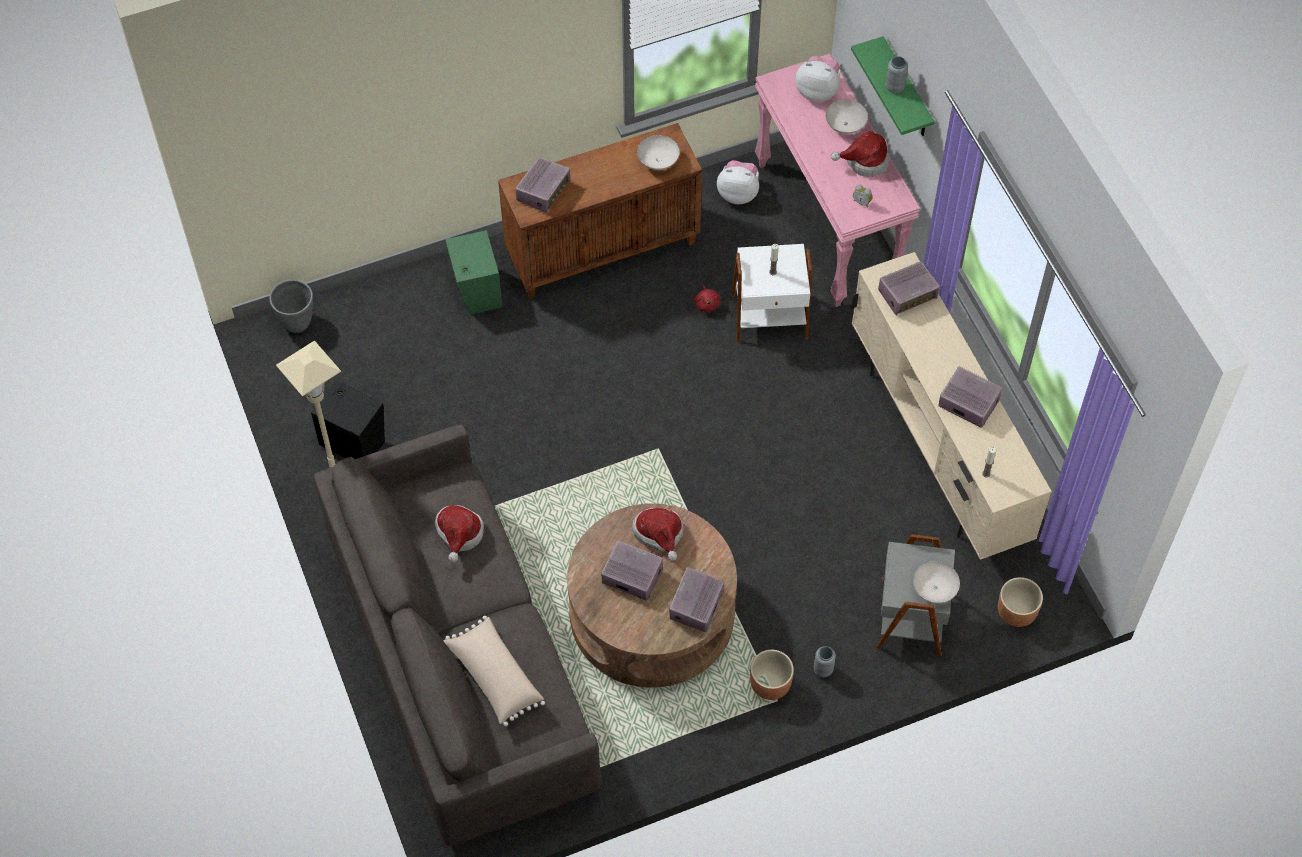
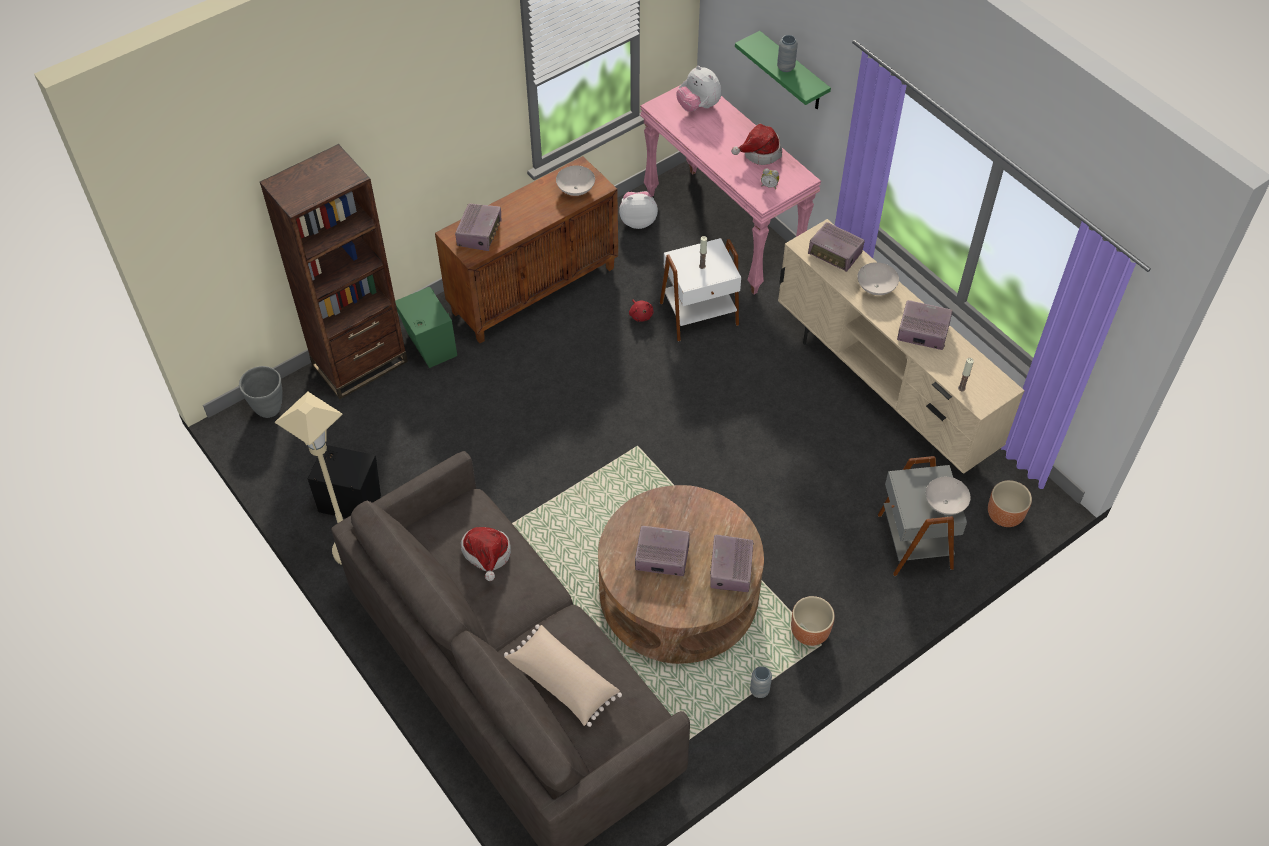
camera: 15 degrees left, 5 degrees down
hat [632,508,683,561] -> none
plush toy [795,56,841,102] -> plush toy turned 135 degrees counterclockwise [676,66,722,112]
grey vase [814,646,836,677] -> grey vase moved to [750,666,772,698]
white bowl [825,99,868,134] -> white bowl moved to [857,262,899,295]
radio [878,261,940,316] -> radio turned 75 degrees clockwise [808,222,865,272]
none -> brown bookcase [260,144,408,399]

